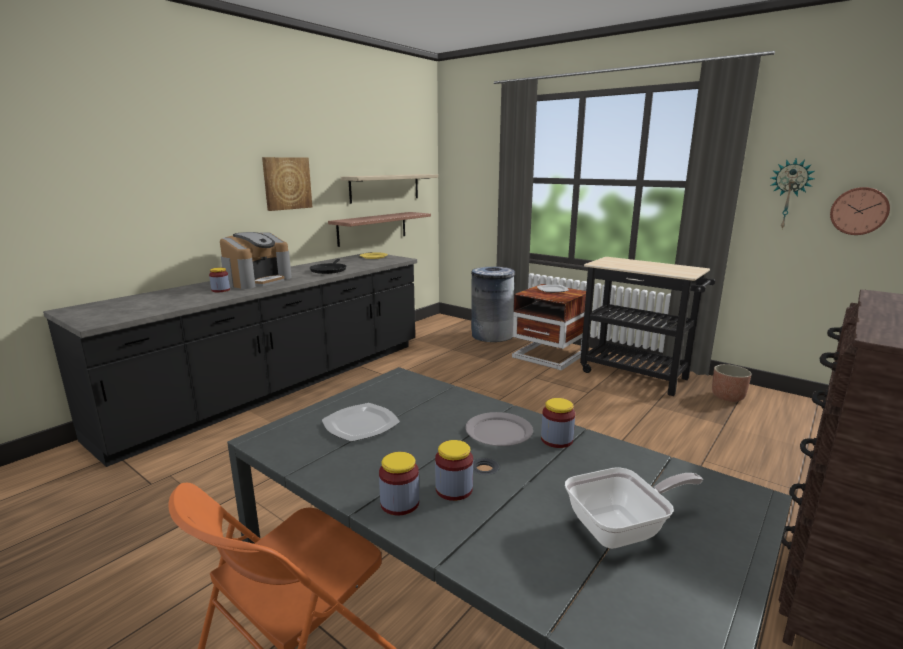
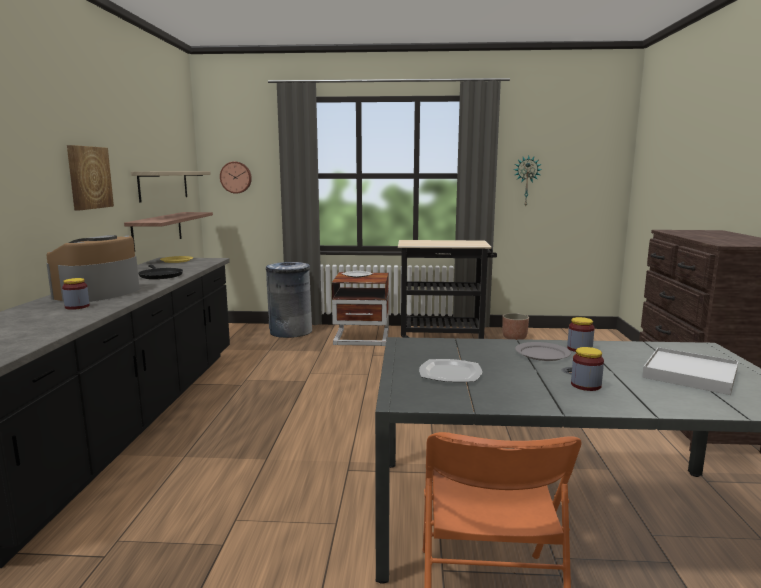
camera: 35 degrees left, 5 degrees down
coffee machine [220,232,292,289] -> coffee machine turned 150 degrees counterclockwise [46,235,140,302]
jar [379,452,419,516] -> none
frying pan [565,467,703,549] -> white tray [642,347,739,395]
wall clock [830,187,890,235] -> wall clock moved to [220,162,252,194]

